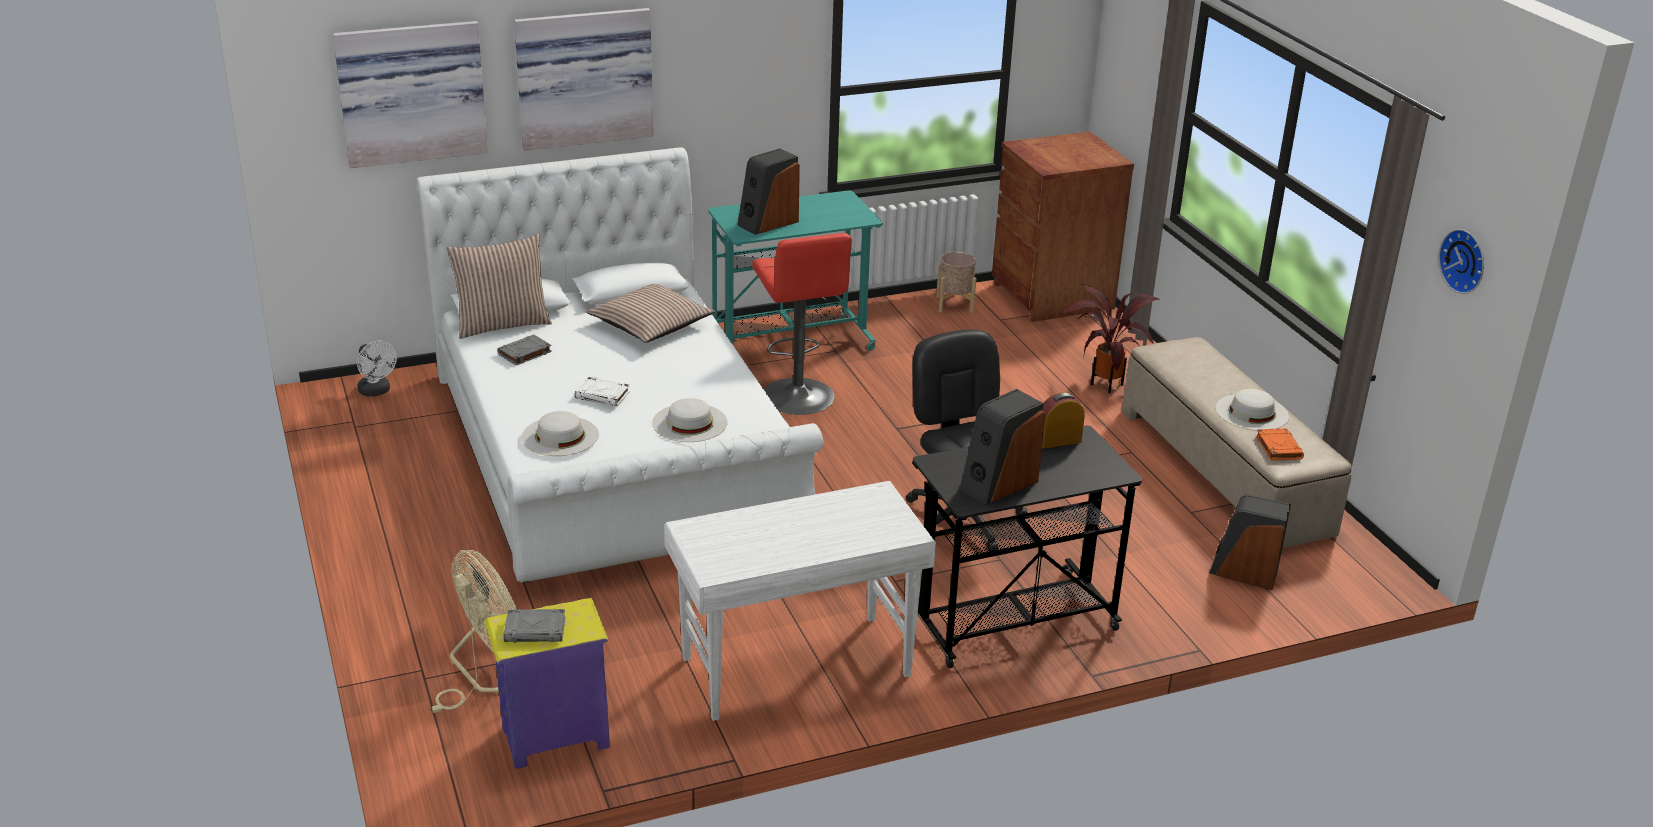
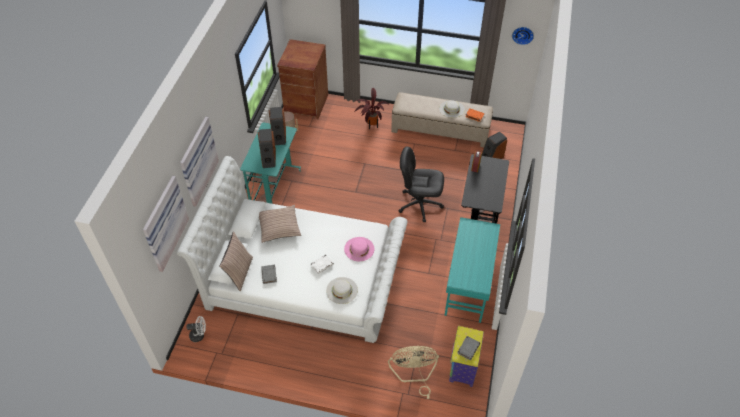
camera: 55 degrees left, 20 degrees up
white hat [652,398,727,442] -> pink hat [344,237,374,261]
white console table [665,481,936,721] -> turquoise console table [444,217,500,323]
red stool [752,233,852,415] -> none
speaker [960,389,1045,505] -> speaker moved to [269,107,286,145]

